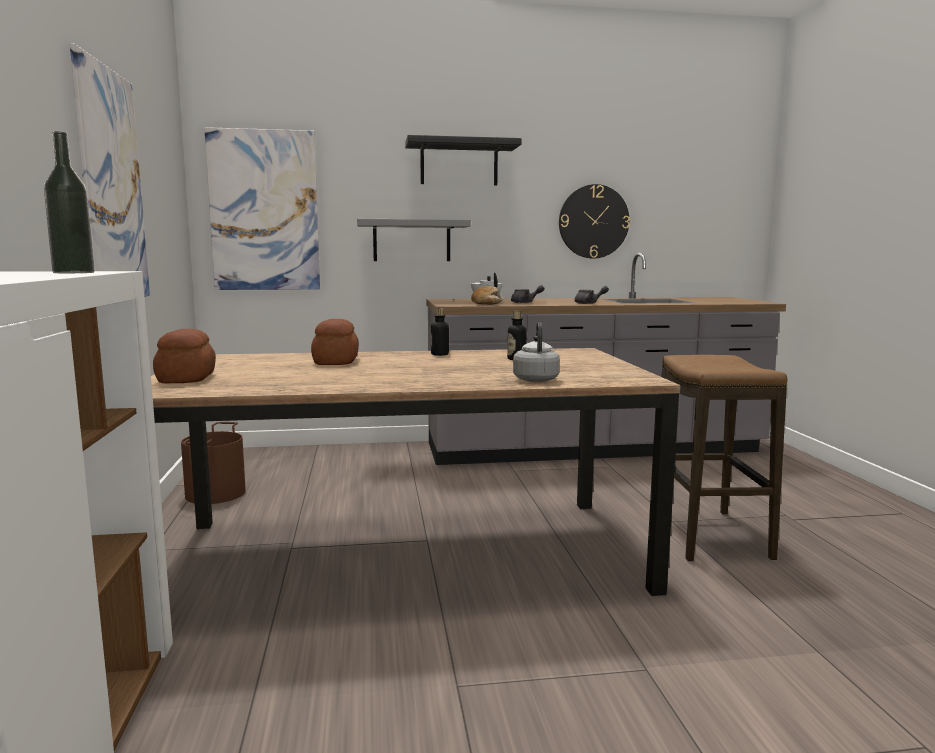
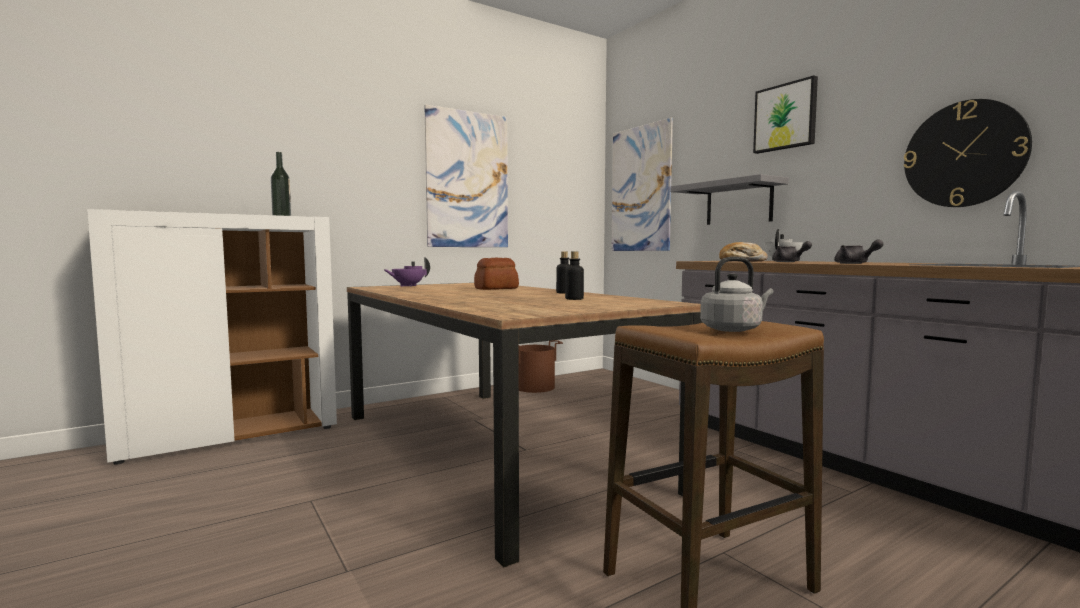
camera: 65 degrees right, 5 degrees down
bread [153,329,216,383] -> purple teapot [384,257,430,287]
black shelf [405,135,521,186] -> picture [753,75,818,154]
grey kettle [513,323,560,382] -> grey kettle moved to [700,257,773,332]

